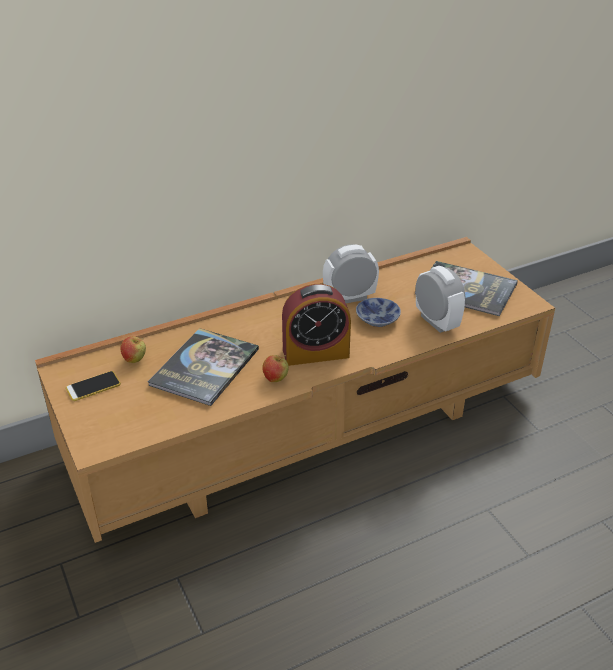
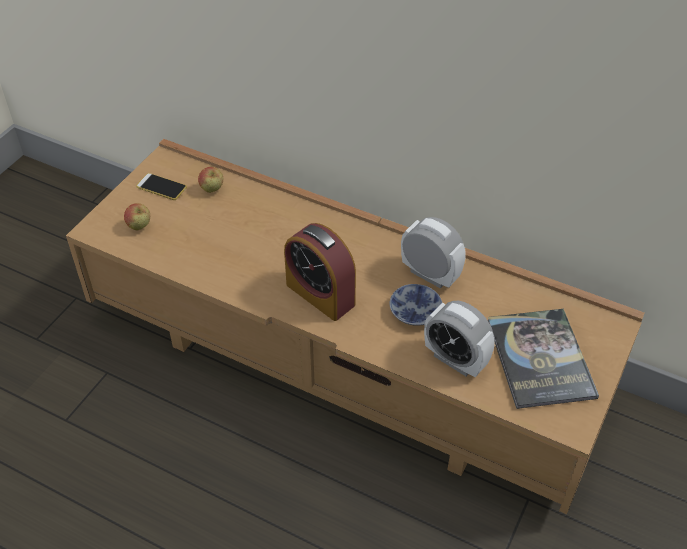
camera: 55 degrees right, 10 degrees up
book [148,328,259,406] -> none
apple [262,355,289,382] -> apple moved to [124,203,150,230]
alarm clock [416,266,466,333] -> alarm clock turned 105 degrees clockwise [424,301,495,377]

